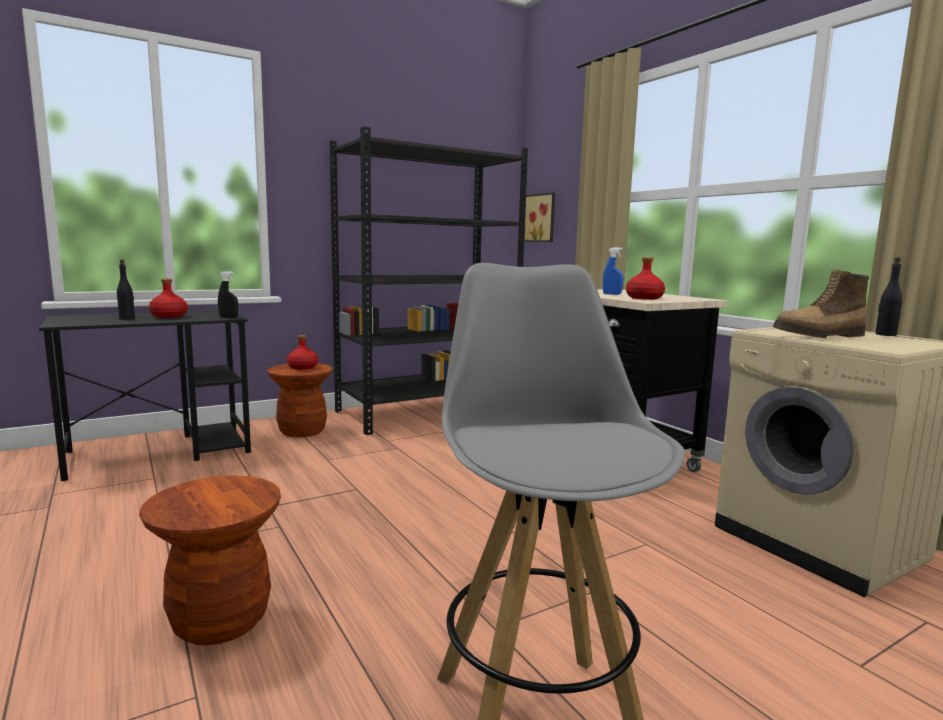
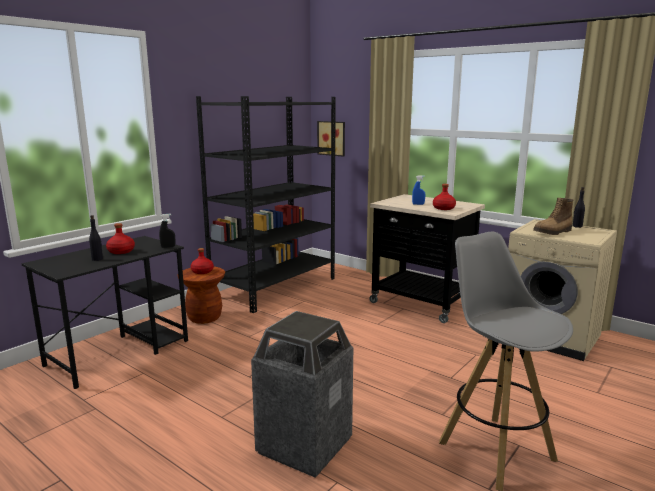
camera: 20 degrees left, 5 degrees up
brown stool [139,475,281,645] -> trash can [251,311,353,478]

